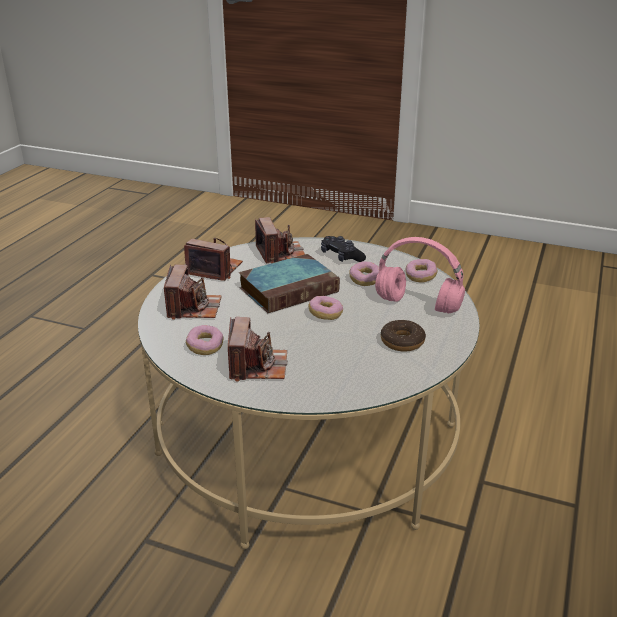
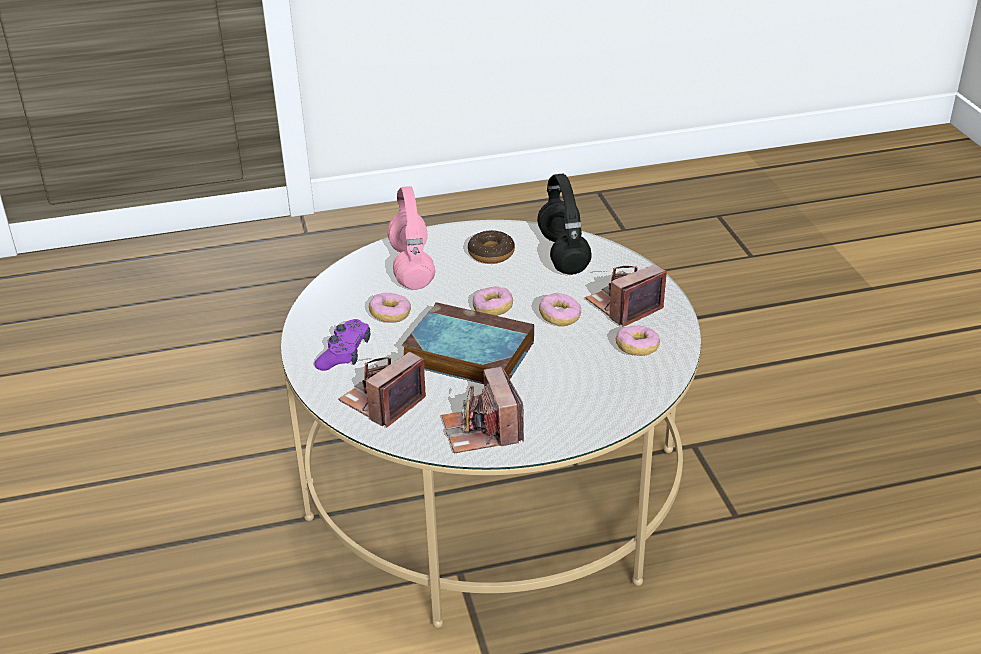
camera: 125 degrees left, 5 degrees up
camera [164,265,222,320] -> none
black game controller [321,236,366,262] -> purple game controller [314,319,371,370]
donut [406,259,437,283] -> donut moved to [539,293,581,326]
none -> black headphones [537,174,592,275]

